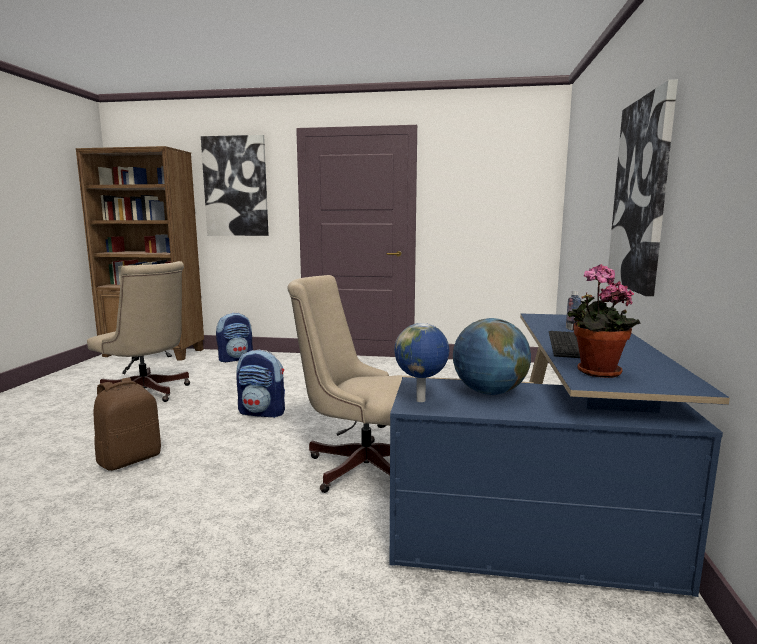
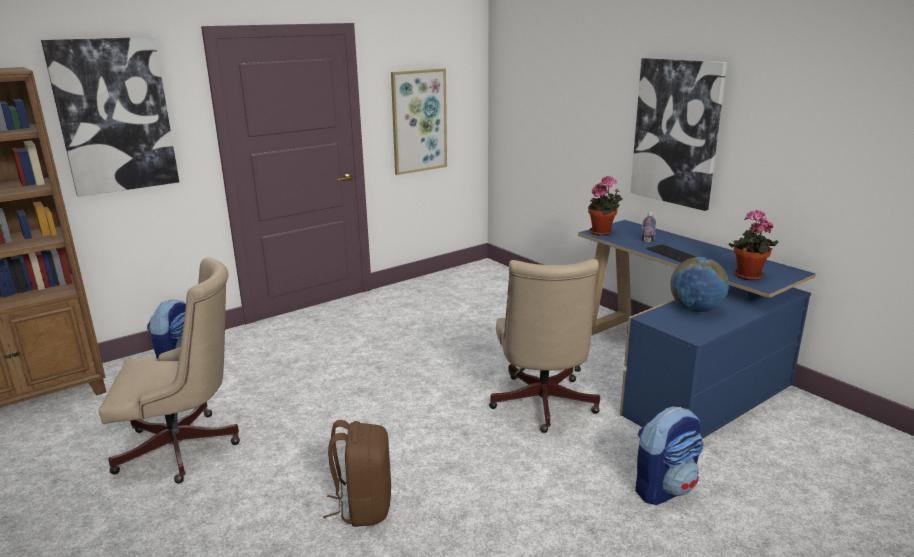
camera: 45 degrees left, 10 degrees up
backpack [236,350,285,418] -> backpack moved to [635,406,704,505]
beige office chair [287,275,413,493] -> beige office chair turned 60 degrees counterclockwise [489,259,600,433]
globe [394,323,449,402] -> none
none -> picture [391,69,447,175]
none -> potted plant [588,176,622,236]

